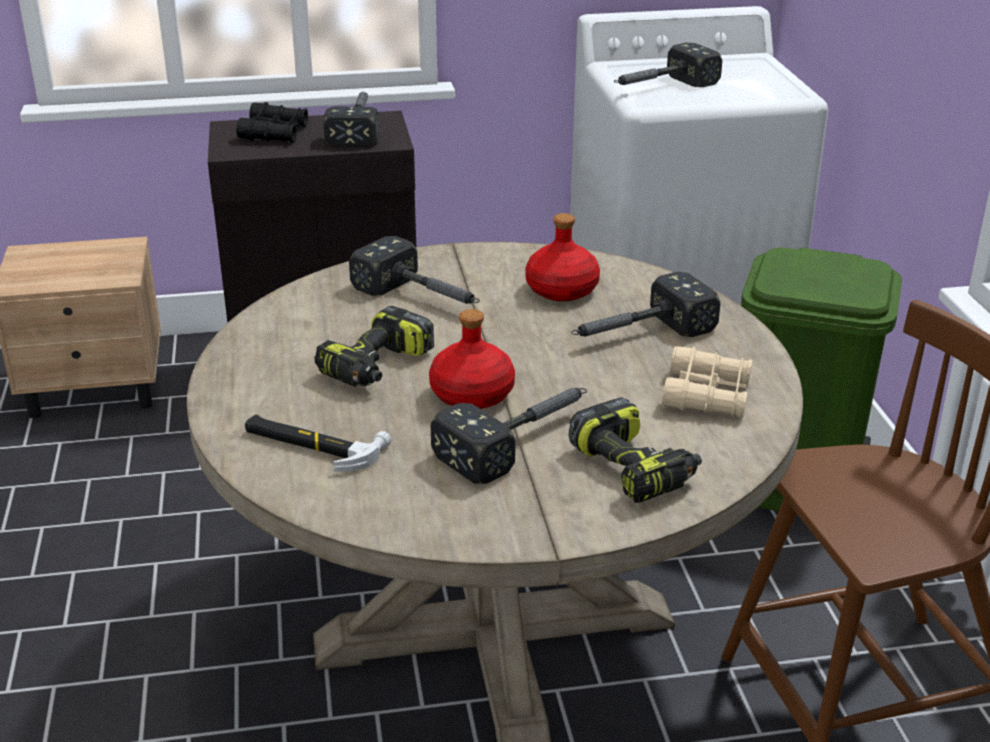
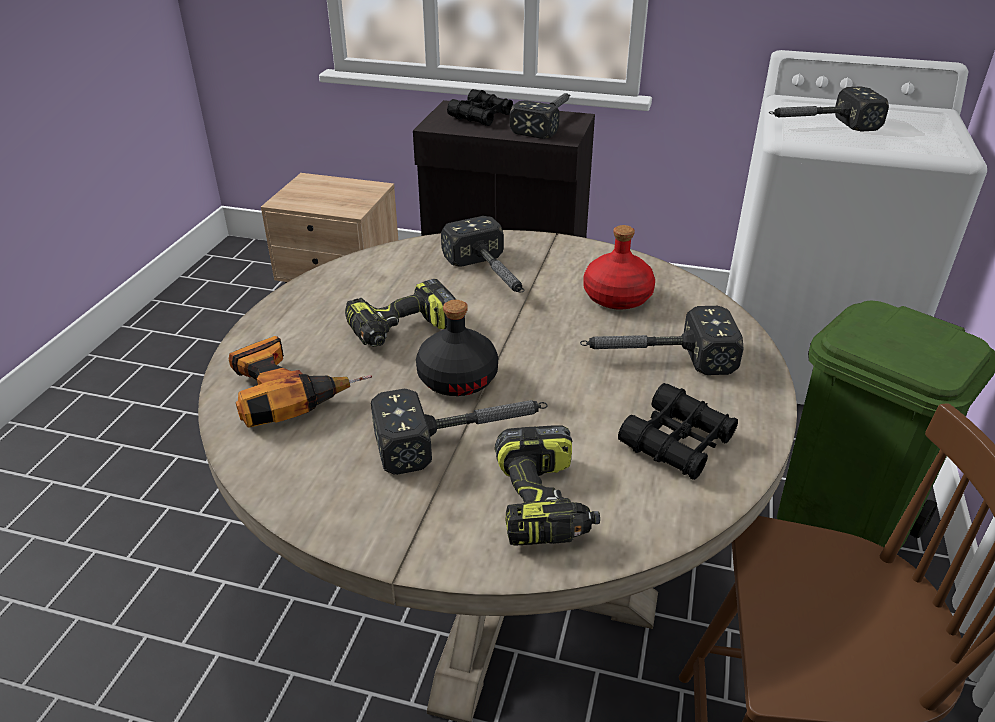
camera: 25 degrees right, 5 degrees up
hammer [245,415,391,471] -> power drill [229,336,372,428]
red bottle [429,309,515,409] -> black bottle [416,300,498,396]
beige binoculars [662,346,752,418] -> black binoculars [618,383,738,480]

